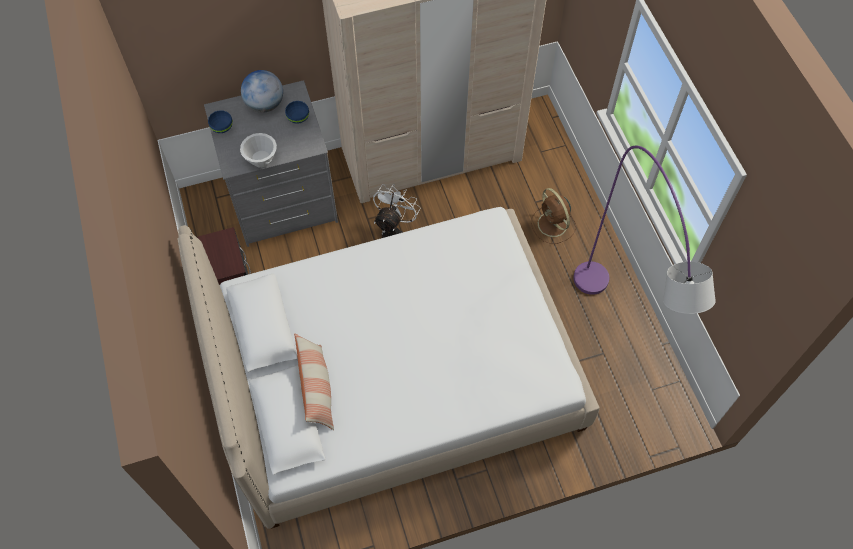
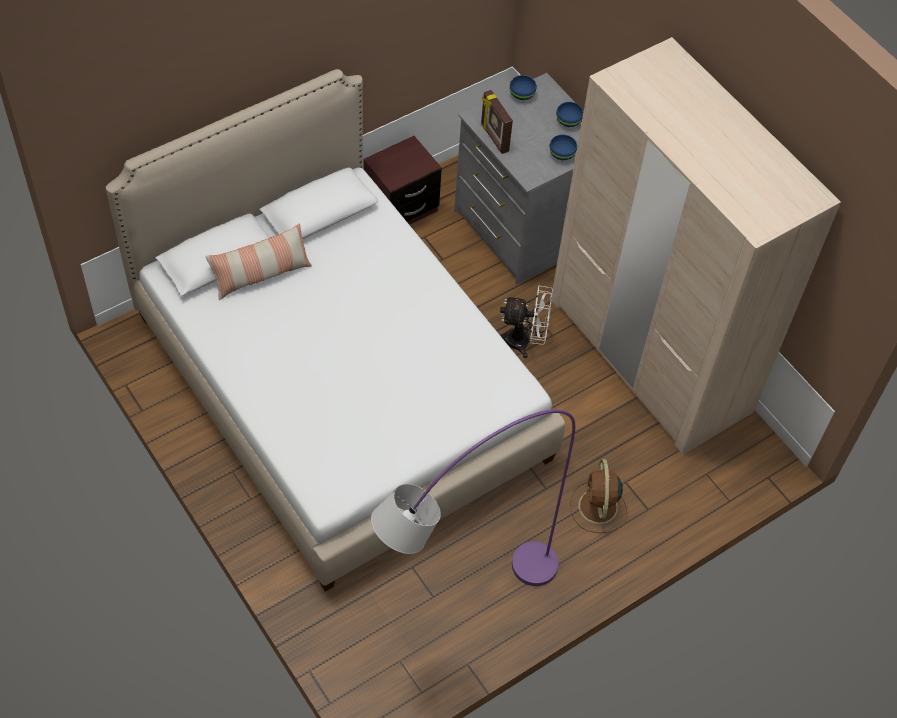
camera: 70 degrees right, 5 degrees down
white bowl [240,133,277,168] -> picture frame [481,90,513,154]
globe [241,70,283,113] -> blue bowl [556,102,583,127]
brown fan [531,188,576,244] -> brown fan turned 45 degrees counterclockwise [571,459,627,533]

